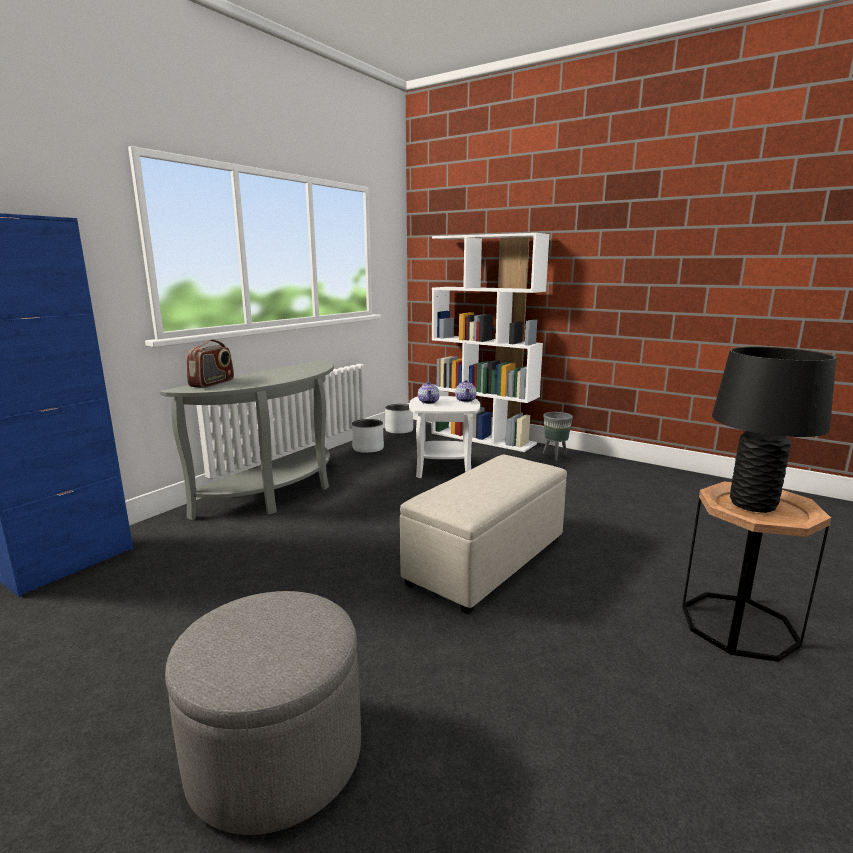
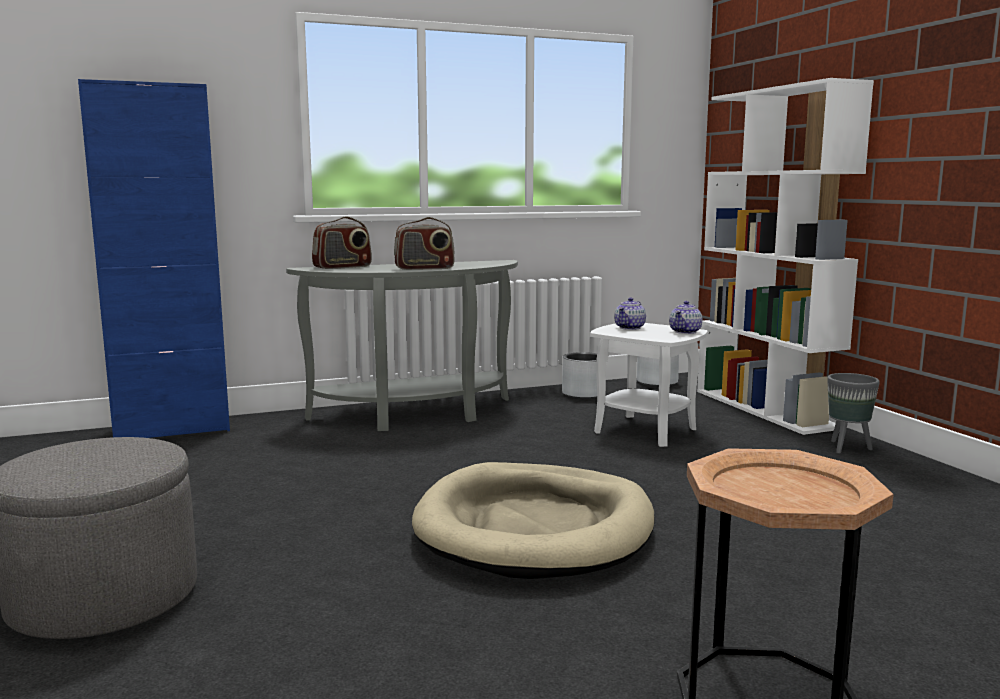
camera: 35 degrees right, 5 degrees down
beige ottoman [400,455,567,615] -> beige dog bed [412,462,655,579]
black table lamp [712,346,836,513] -> none
none -> radio [394,217,455,270]

